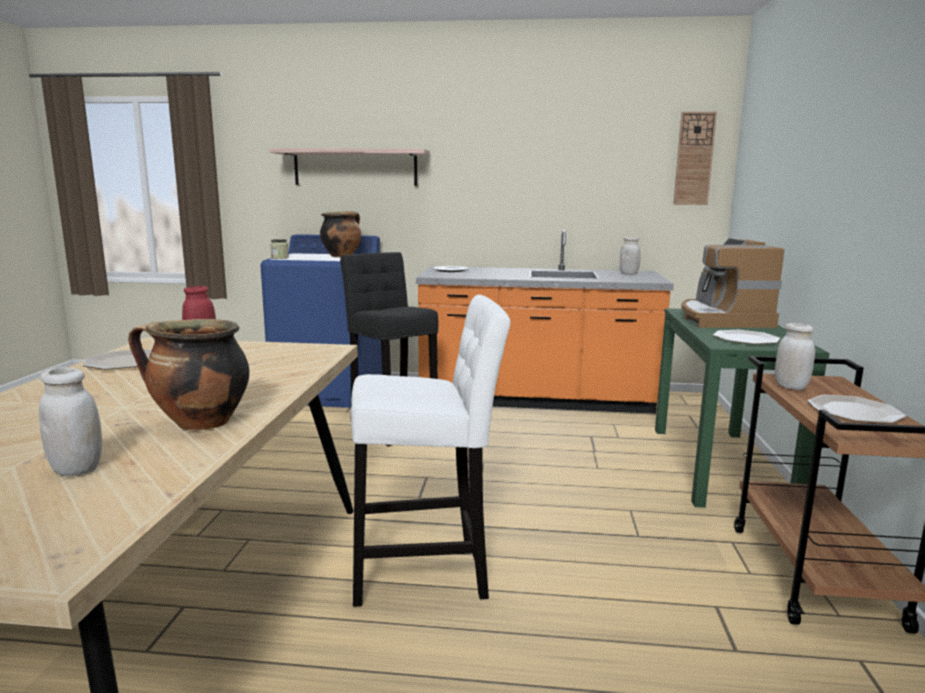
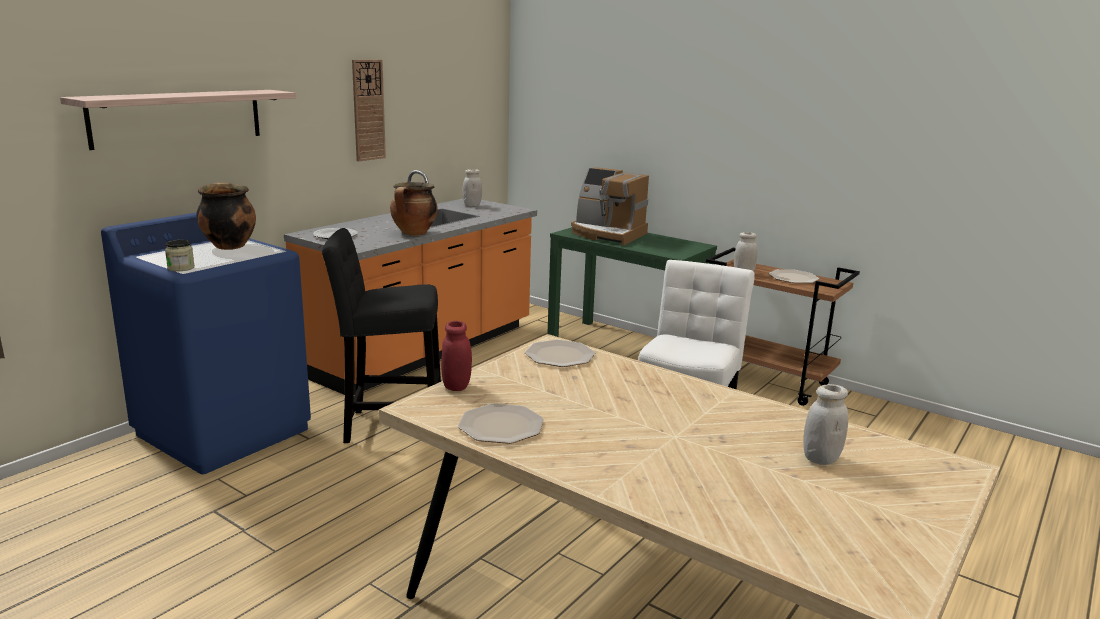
camera: 60 degrees left, 5 degrees up
cooking pot [128,319,249,430] -> cooking pot moved to [390,182,437,236]
wall clock [673,112,717,205] -> wall clock moved to [352,60,386,161]
plate [713,330,780,344] -> plate moved to [525,340,595,367]

